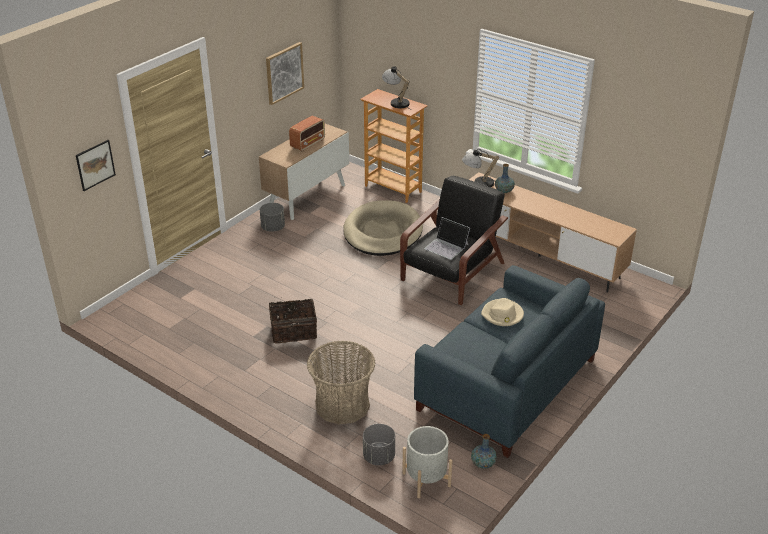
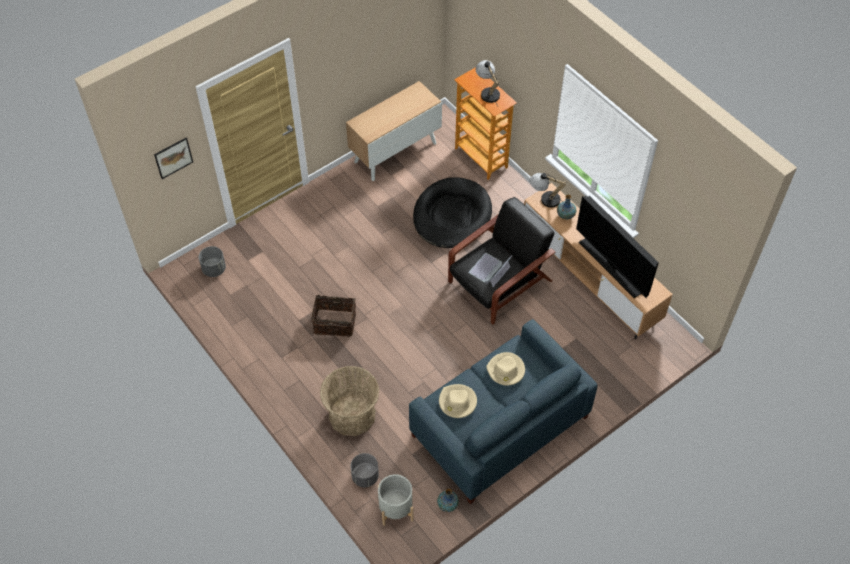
camera: 15 degrees right, 20 degrees up
grey planter [260,203,285,232] -> grey planter moved to [199,246,226,277]
picture [266,42,304,105] -> none
radio [289,116,325,151] -> none
beige dog bed [343,200,423,256] -> black dog bed [413,178,492,248]
laptop [424,217,470,260] -> laptop turned 75 degrees clockwise [469,253,512,287]
none -> beige hat [439,384,477,418]
none -> television [576,196,659,298]

